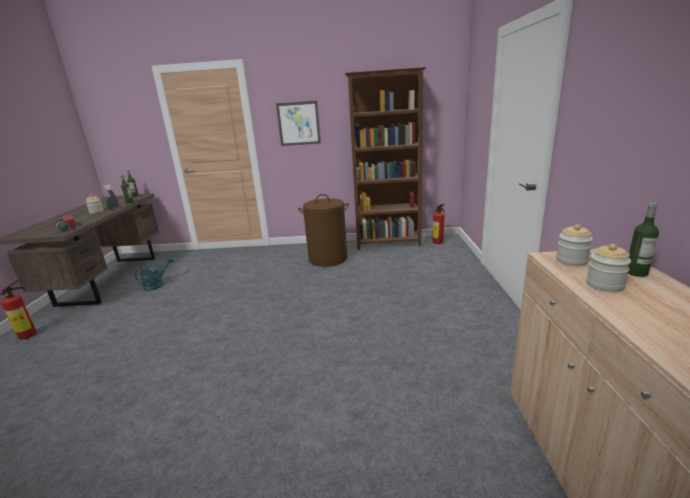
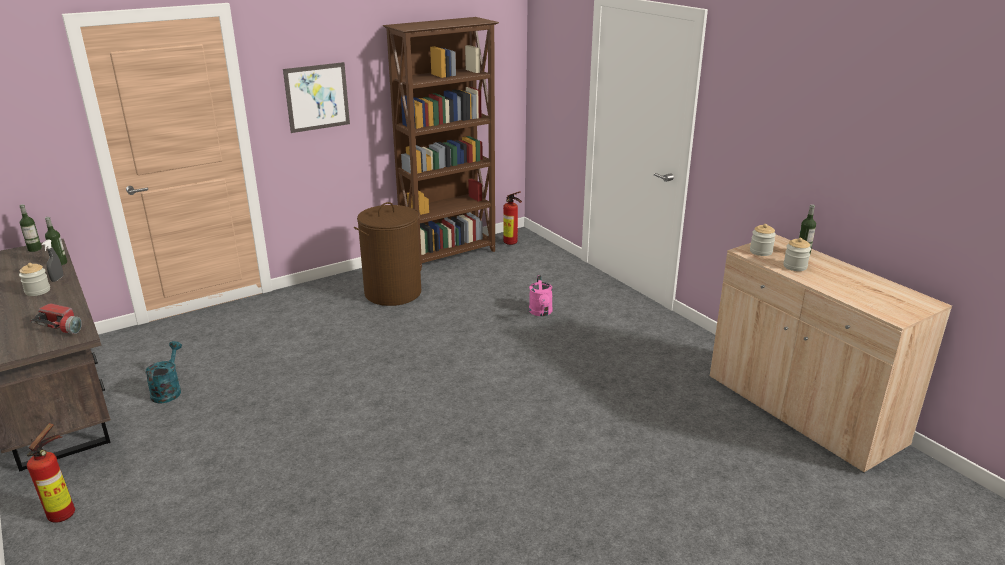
camera: 35 degrees left, 5 degrees up
none -> pink watering can [529,275,553,316]

